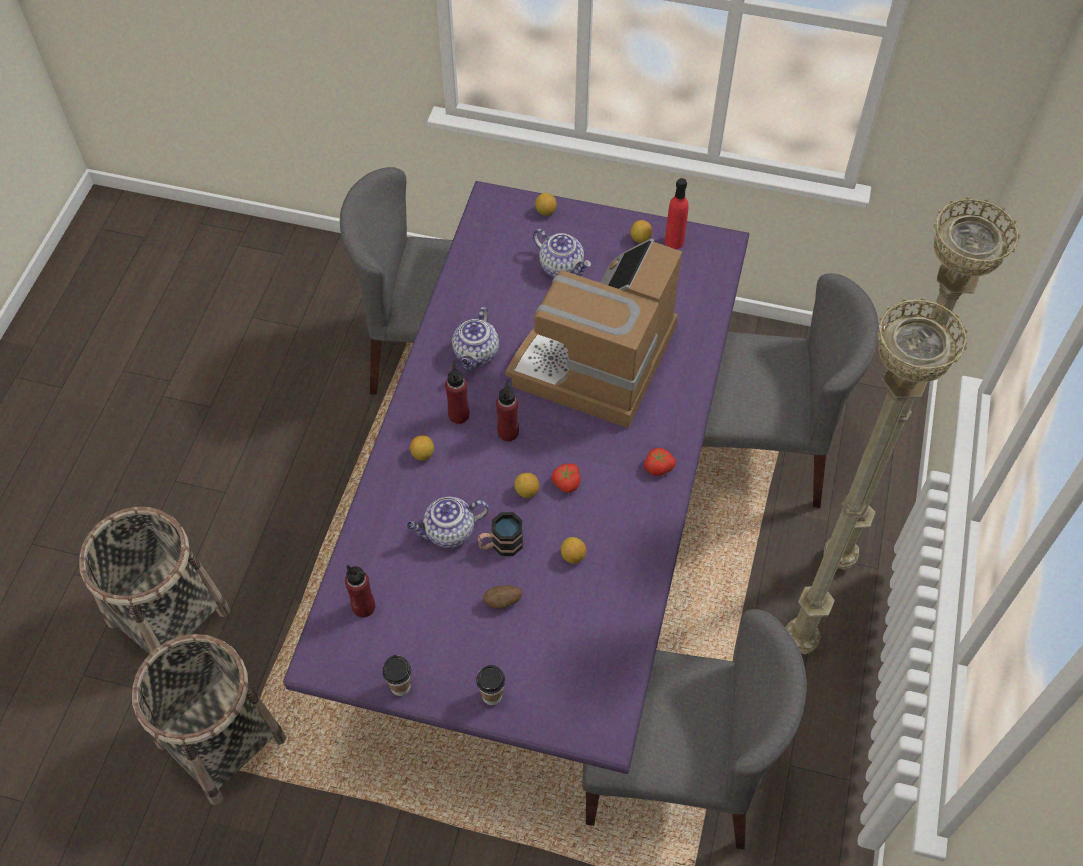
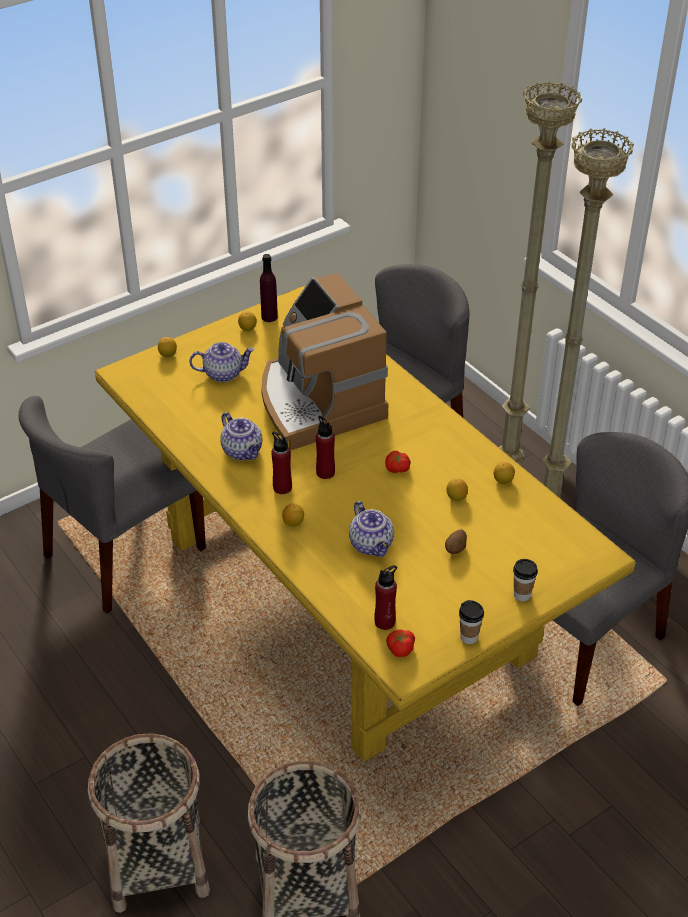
camera: 50 degrees left, 15 degrees down
purple dining table [283,181,749,774] -> yellow dining table [95,286,636,762]
teapot [407,497,489,548] -> teapot turned 45 degrees counterclockwise [349,501,394,557]
mug [478,512,523,556] -> none
lemon [514,473,539,498] -> lemon moved to [494,462,515,484]
tomato [644,448,676,476] -> tomato moved to [386,629,415,657]
red bottle [665,178,689,249] -> purple bottle [260,254,278,322]

